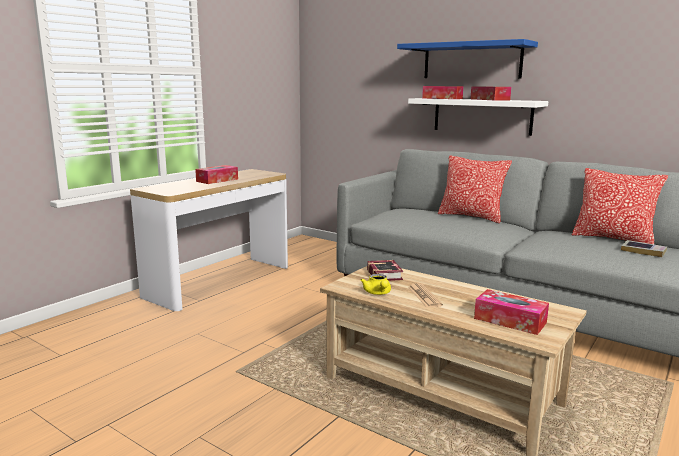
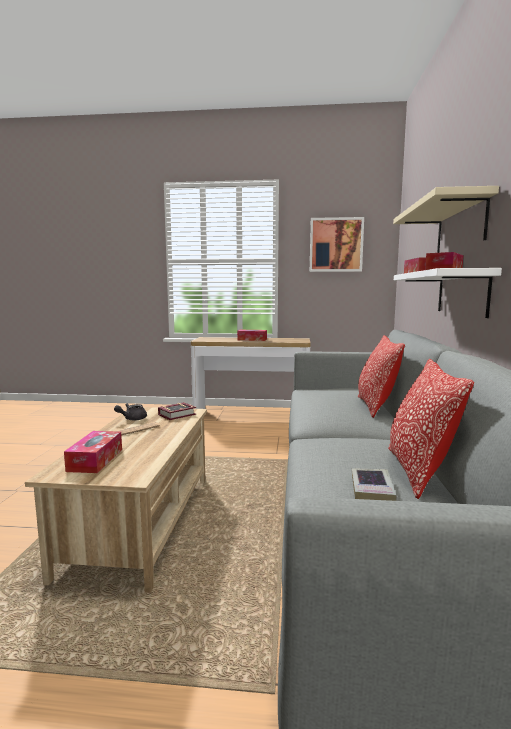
camera: 60 degrees right, 5 degrees down
yellow teapot [360,274,391,295] -> grey teapot [114,404,147,420]
blue shelf [397,39,538,79] -> beige shelf [393,186,499,253]
none -> picture [310,217,364,272]

